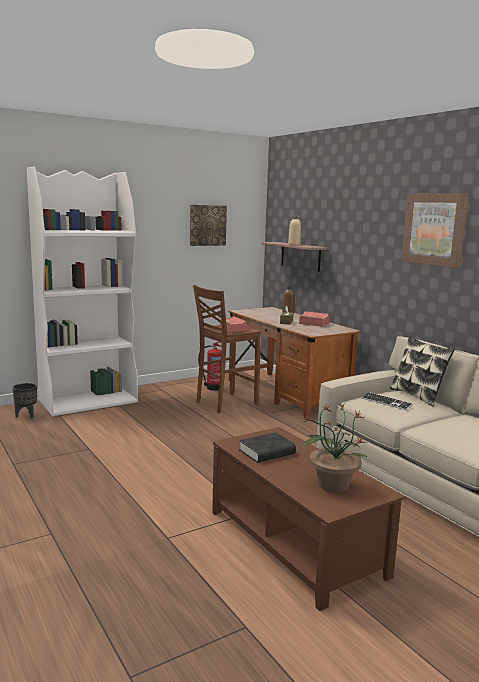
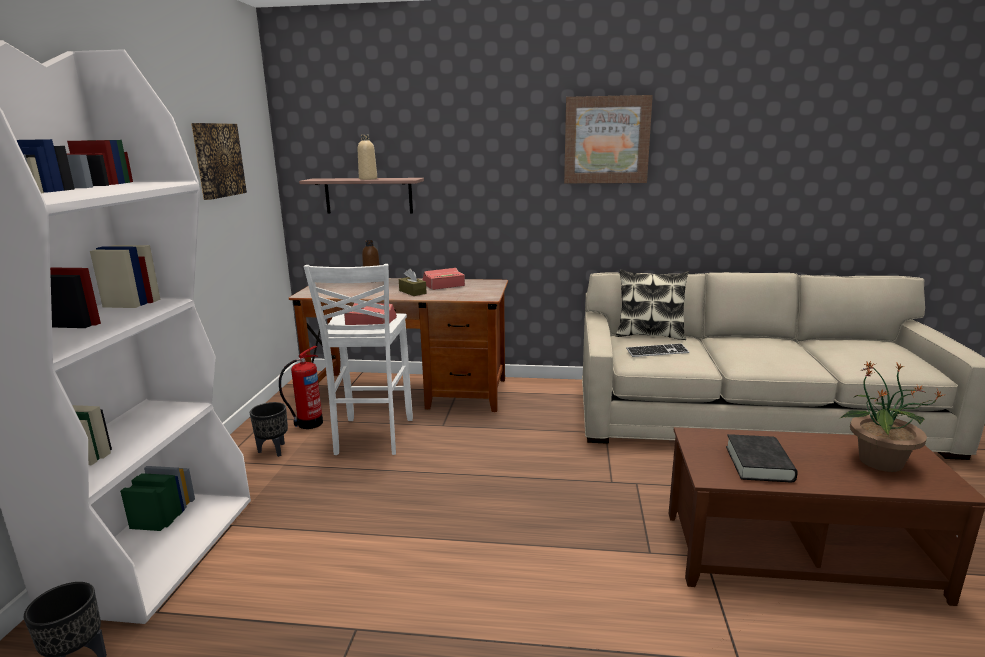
camera: 50 degrees left, 5 degrees up
brown stool [193,285,261,413] -> white stool [304,264,413,455]
none -> black planter [250,402,288,457]

